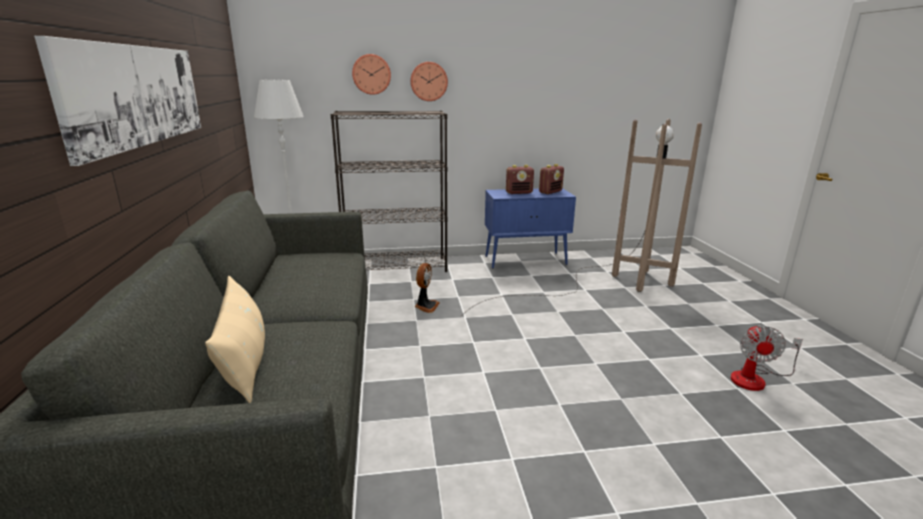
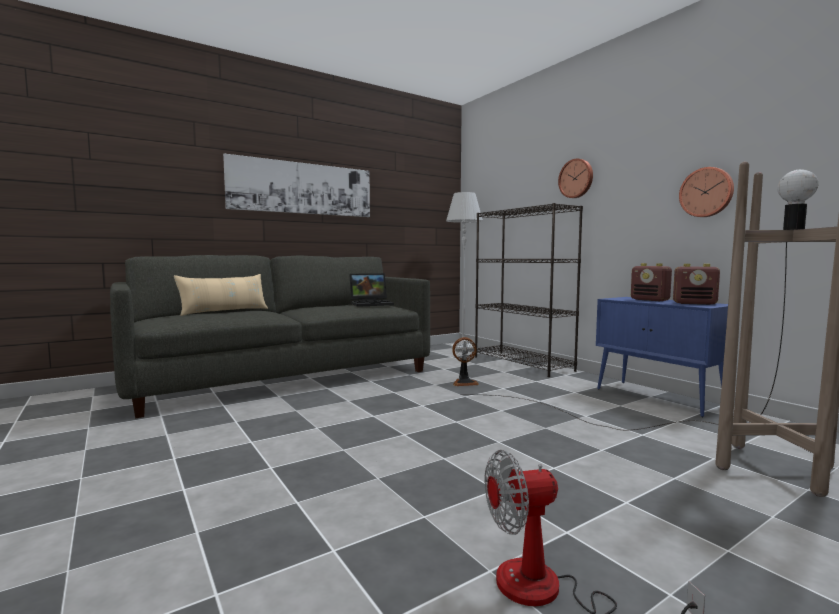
camera: 65 degrees right, 15 degrees down
wall clock [352,54,391,95] -> wall clock moved to [679,167,734,217]
none -> laptop [349,273,394,307]

